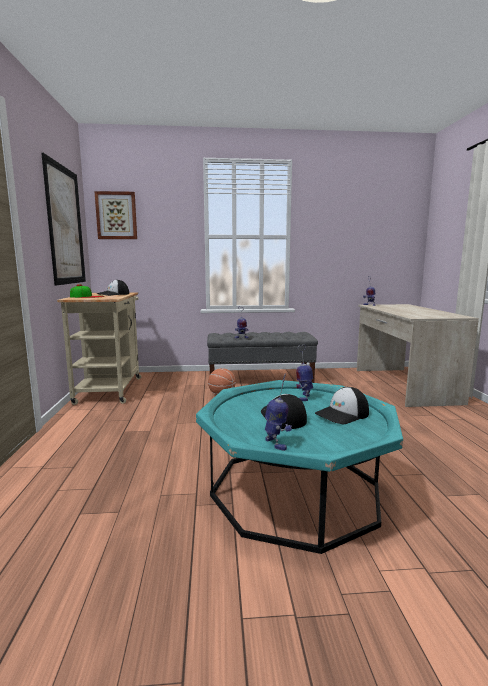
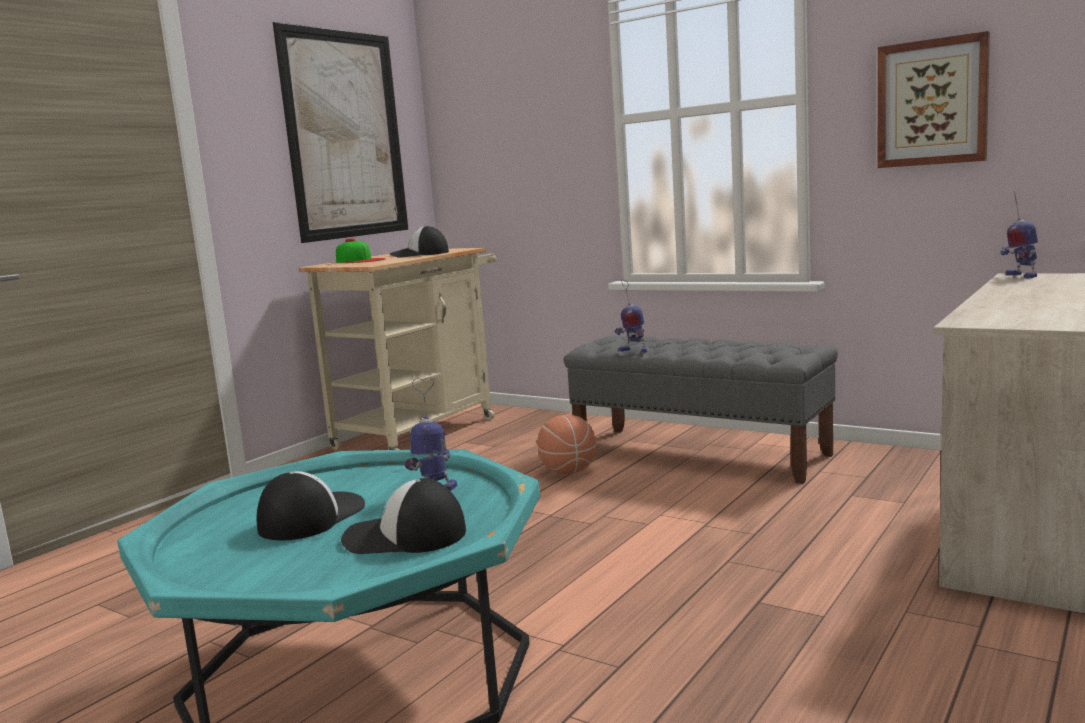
camera: 40 degrees right, 0 degrees up
picture [94,191,137,239] -> picture moved to [878,31,990,168]
toy robot [265,374,292,451] -> none

